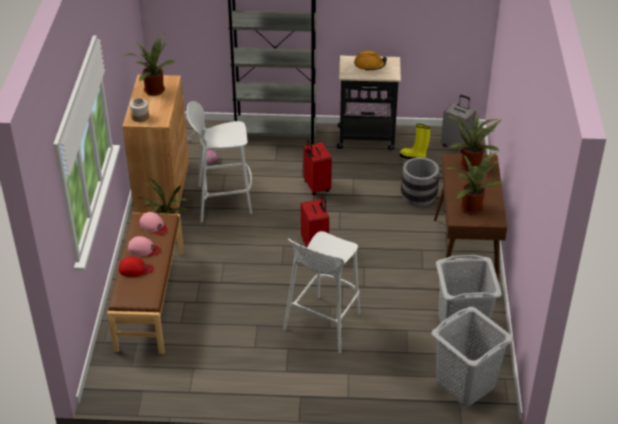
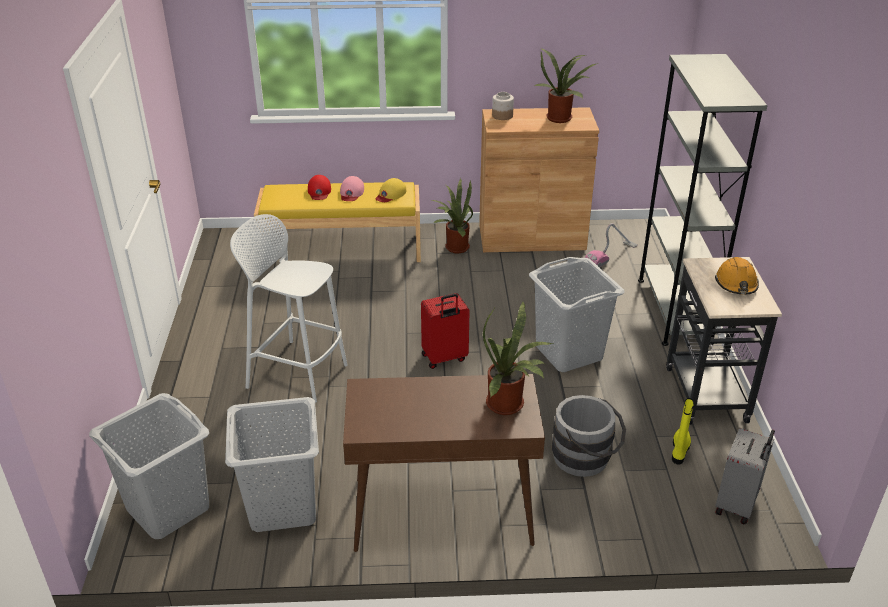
camera: 85 degrees right, 5 degrees down
brown bench [107,213,184,354] -> yellow bench [254,182,421,262]
pink cap [139,212,168,235] -> yellow cap [376,178,406,202]
white stool [187,101,252,222] -> none
red suitcase [304,140,332,195] -> grey laundry basket [529,257,625,372]
potted plant [446,152,503,215] -> none

